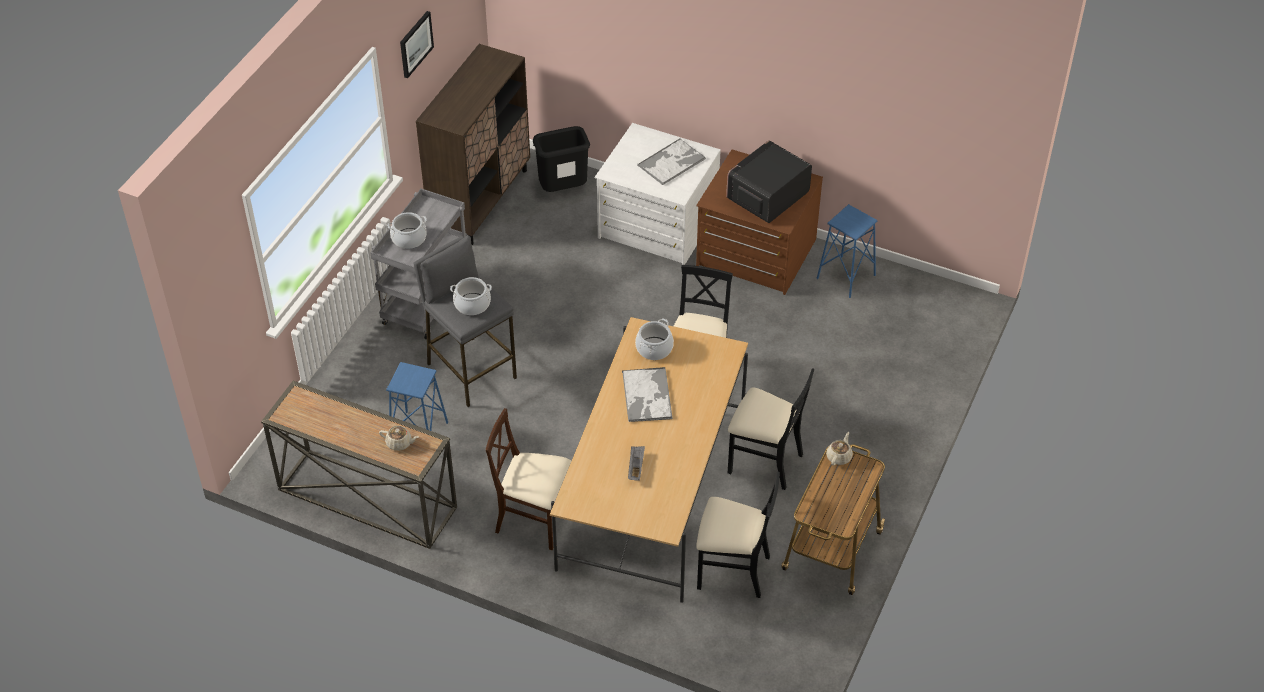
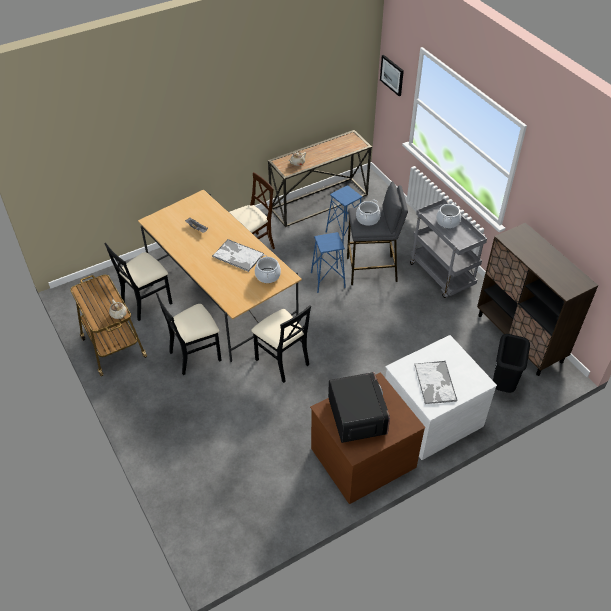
camera: 125 degrees right, 0 degrees up
picture [400,11,434,78] -> picture moved to [380,55,404,96]
blue stool [817,204,877,298] -> blue stool moved to [311,232,346,293]

